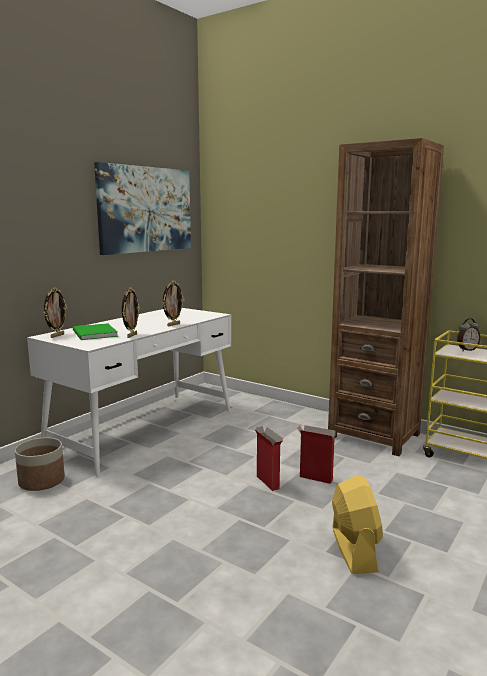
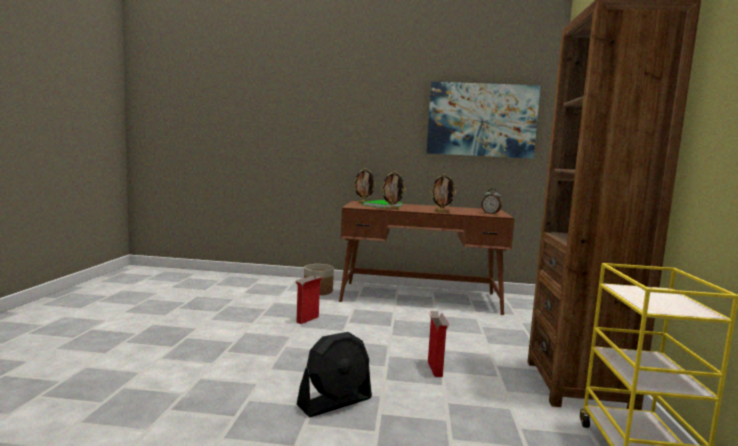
camera: 60 degrees right, 5 degrees down
white desk [27,308,231,477] -> brown desk [339,201,515,315]
cardboard box [255,426,283,491] -> cardboard box moved to [295,275,322,324]
yellow fan [332,475,383,574] -> black fan [297,332,372,417]
alarm clock [457,318,481,351] -> alarm clock moved to [482,189,502,214]

